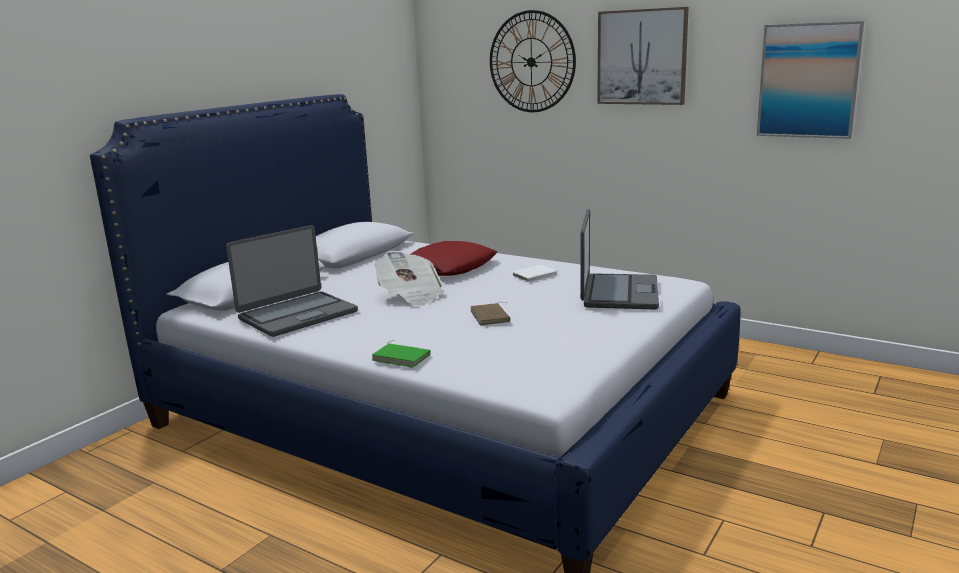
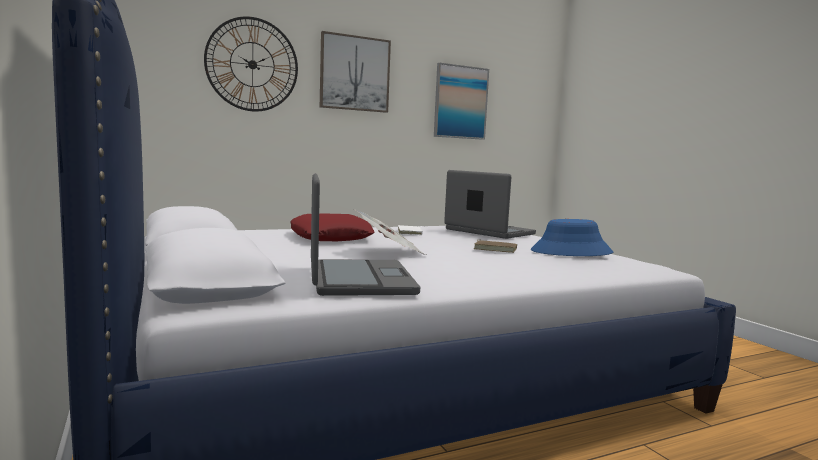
camera: 60 degrees left, 10 degrees down
green book [372,340,430,368] -> none
none -> blue hat [531,219,613,256]

